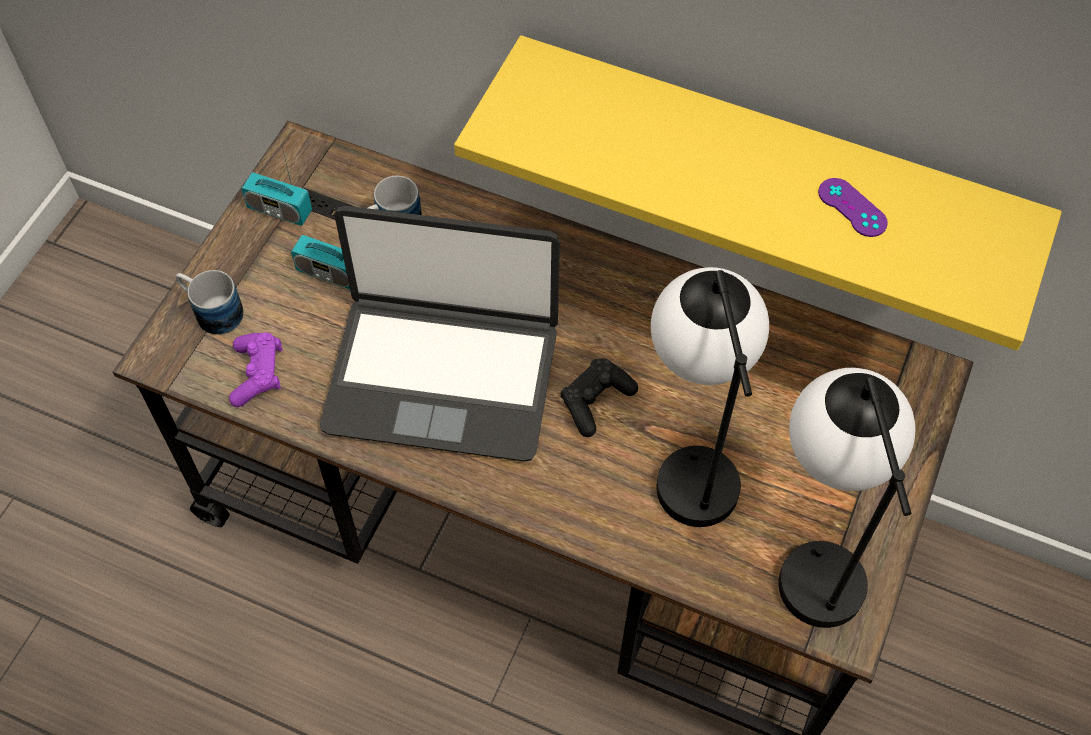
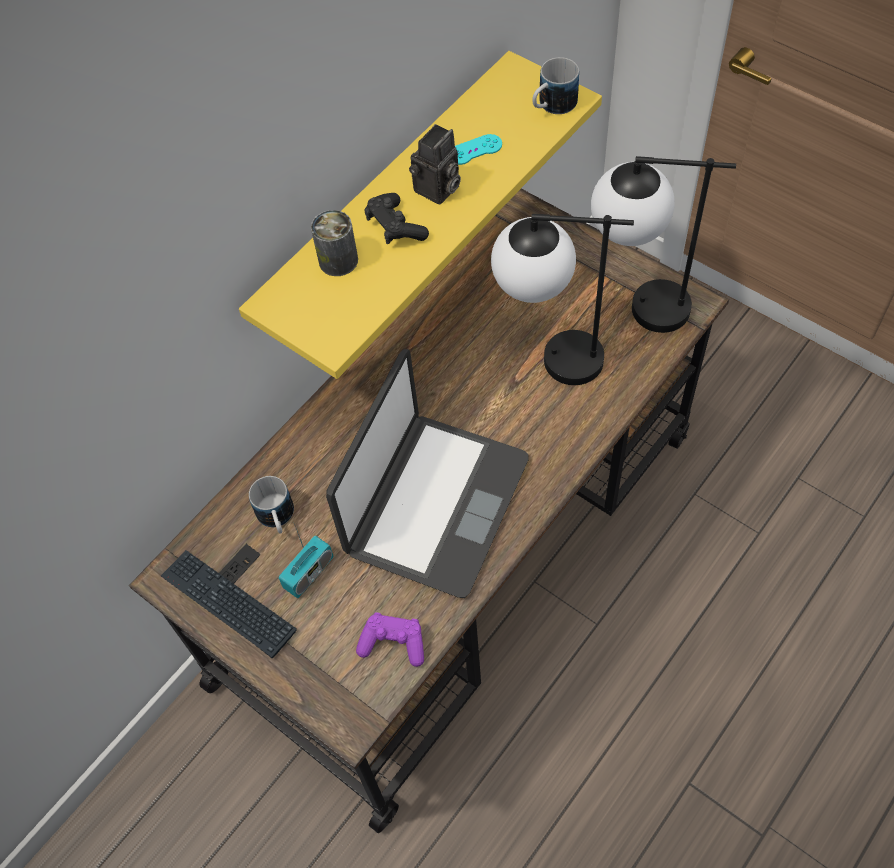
camera: 70 degrees left, 0 degrees up
mug [176,270,244,335] -> mug moved to [532,57,579,114]
radio [241,143,312,226] -> keyboard [161,550,297,658]
black game controller [560,358,638,437] -> black game controller moved to [365,193,429,244]
purple game controller [818,178,888,237] -> turquoise game controller [455,134,502,165]
none -> can [311,210,358,276]
none -> camera [409,124,461,205]

